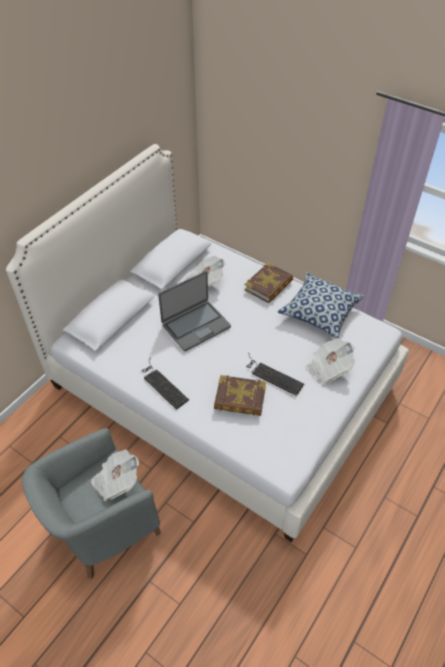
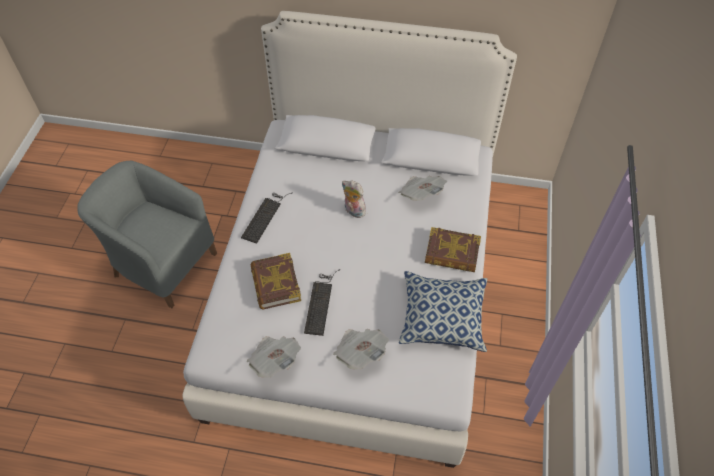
camera: 65 degrees right, 5 degrees up
newspaper [91,450,139,501] -> newspaper moved to [247,336,301,378]
laptop [158,271,231,351] -> plush toy [342,181,367,218]

